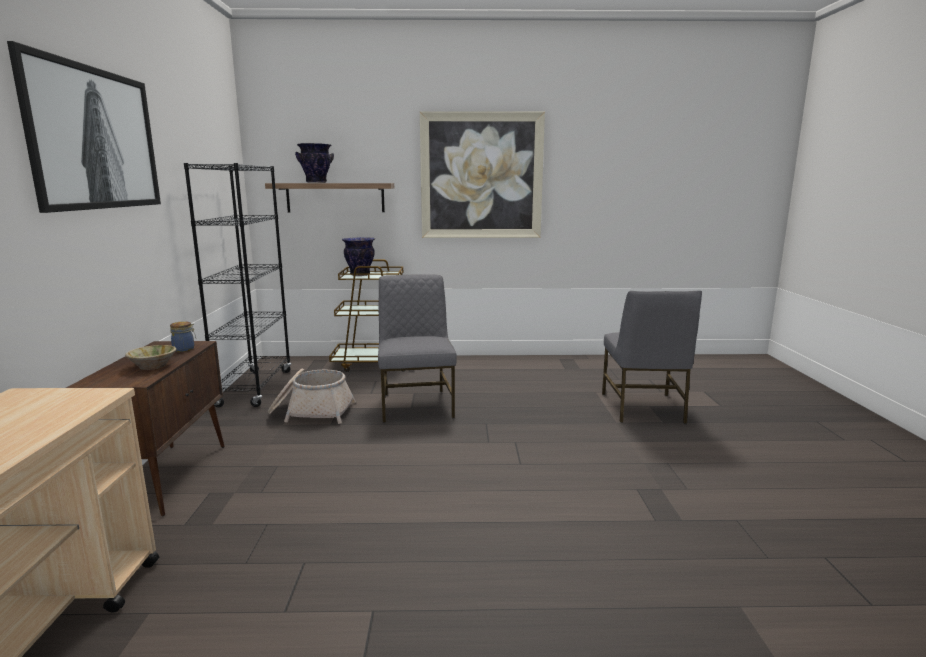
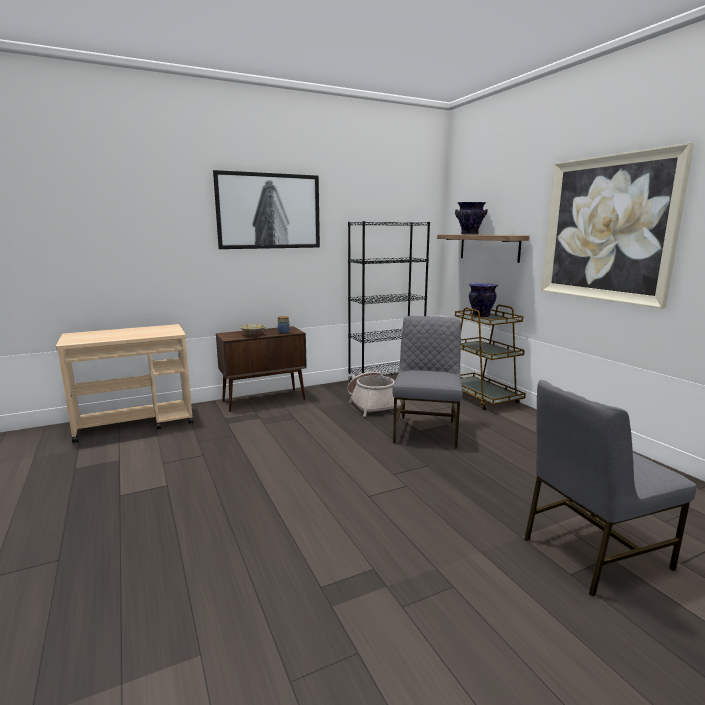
camera: 65 degrees right, 0 degrees up
grey chair [378,275,457,423] -> grey chair turned 45 degrees counterclockwise [393,316,463,449]

